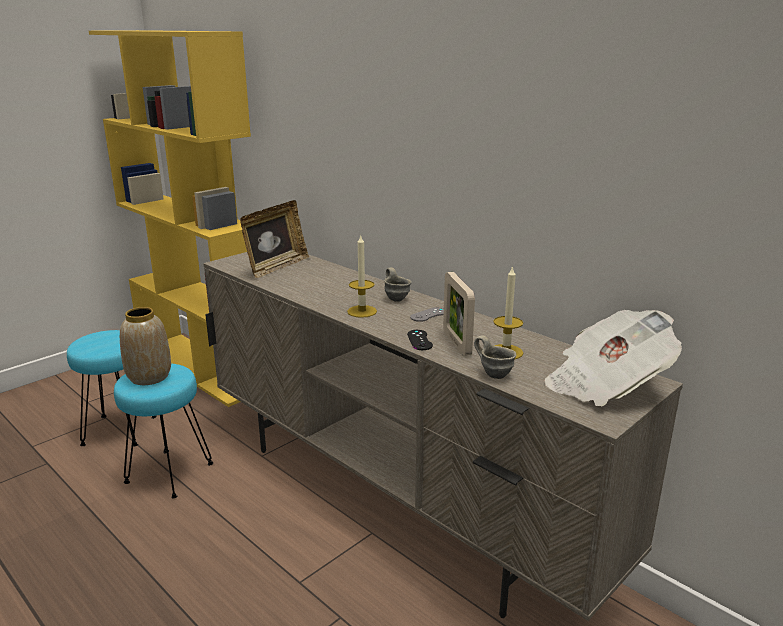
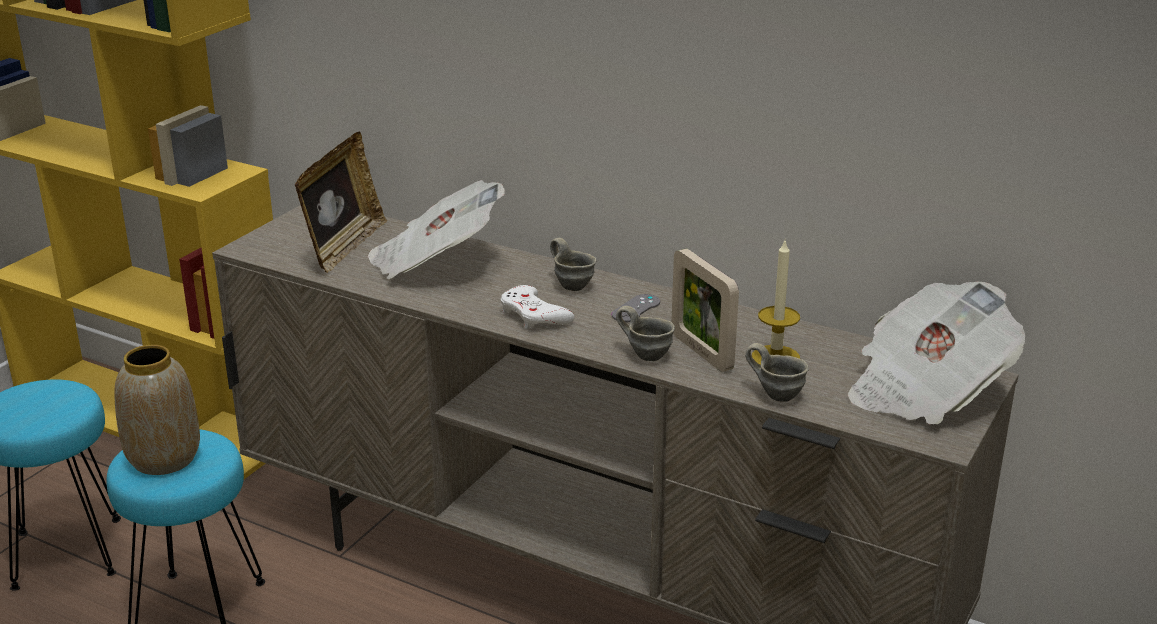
camera: 15 degrees left, 5 degrees up
candle [347,234,377,318] -> white game controller [500,285,574,329]
black game controller [407,330,433,350] -> grey mug [616,306,675,361]
none -> newspaper [367,180,505,279]

